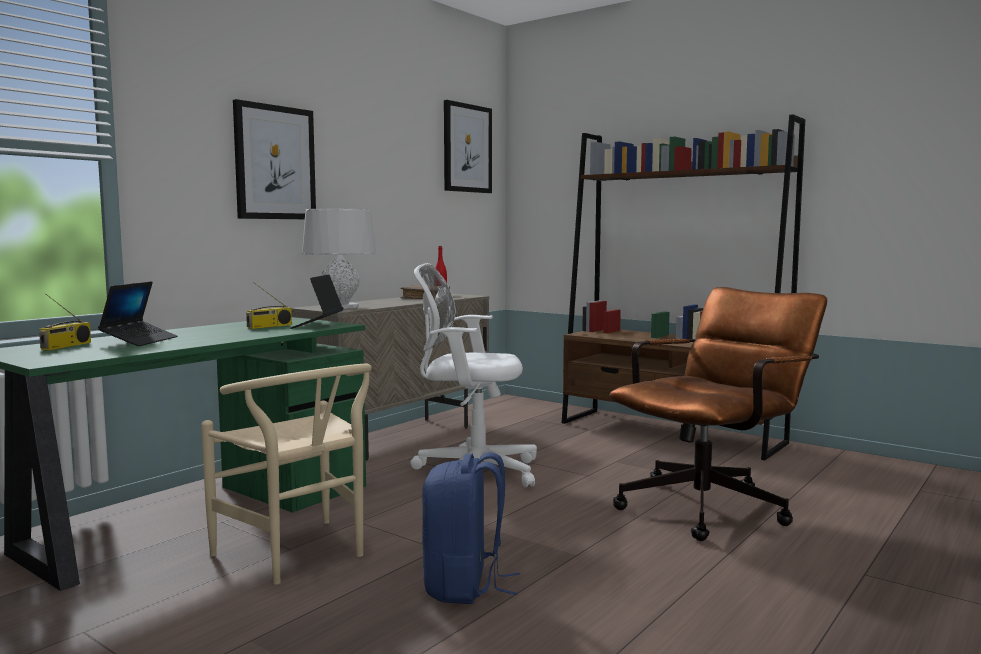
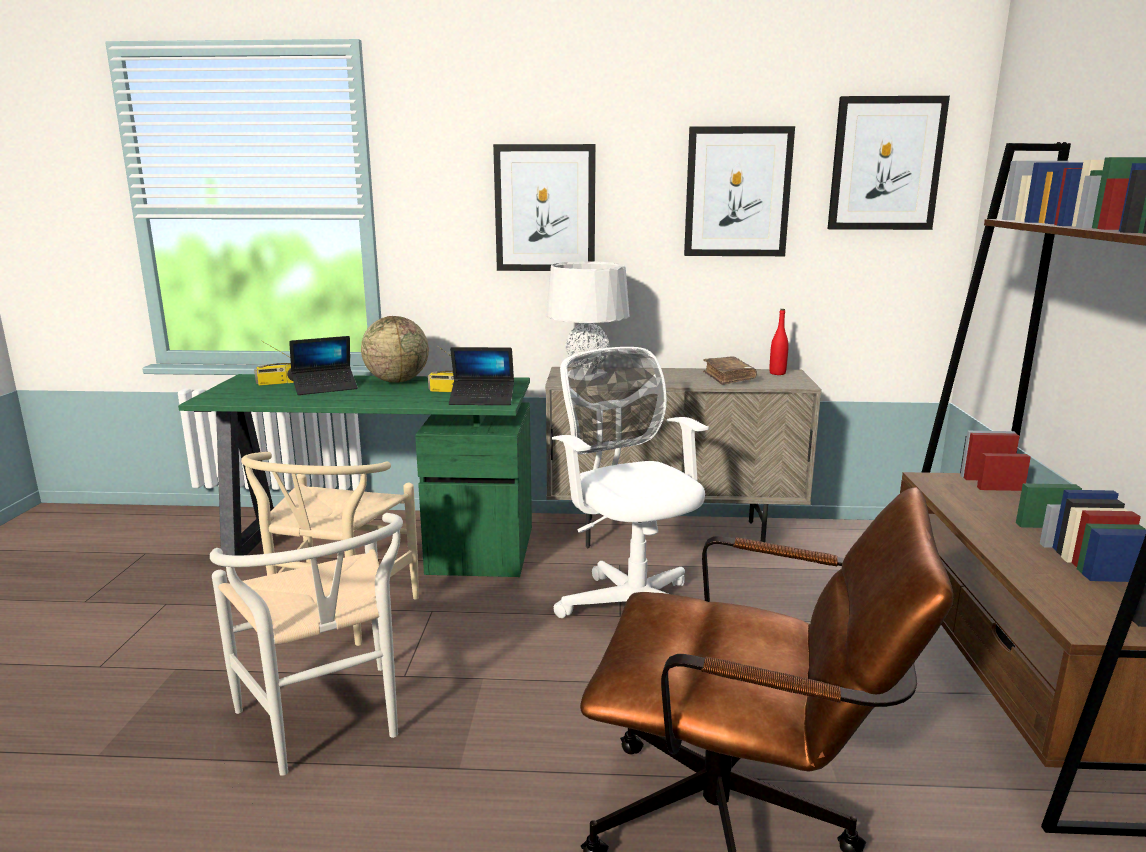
camera: 55 degrees right, 10 degrees up
laptop [290,274,343,329] -> laptop turned 150 degrees counterclockwise [449,347,514,405]
blue backpack [422,452,520,604] -> white chair [210,513,403,776]
none -> globe [361,316,429,383]
none -> picture [684,126,795,256]

